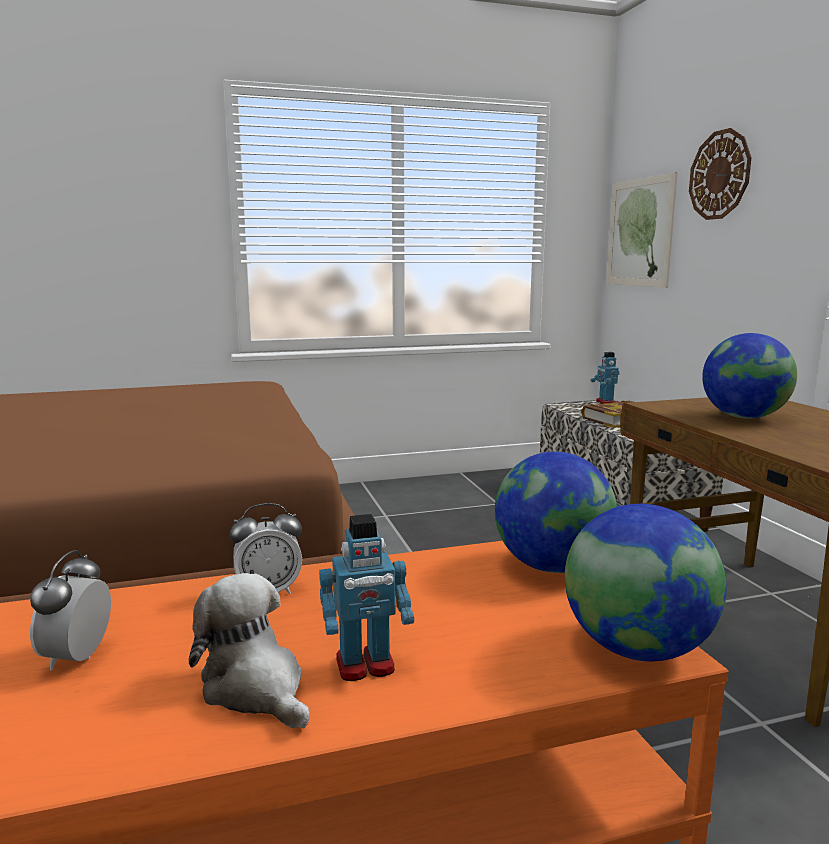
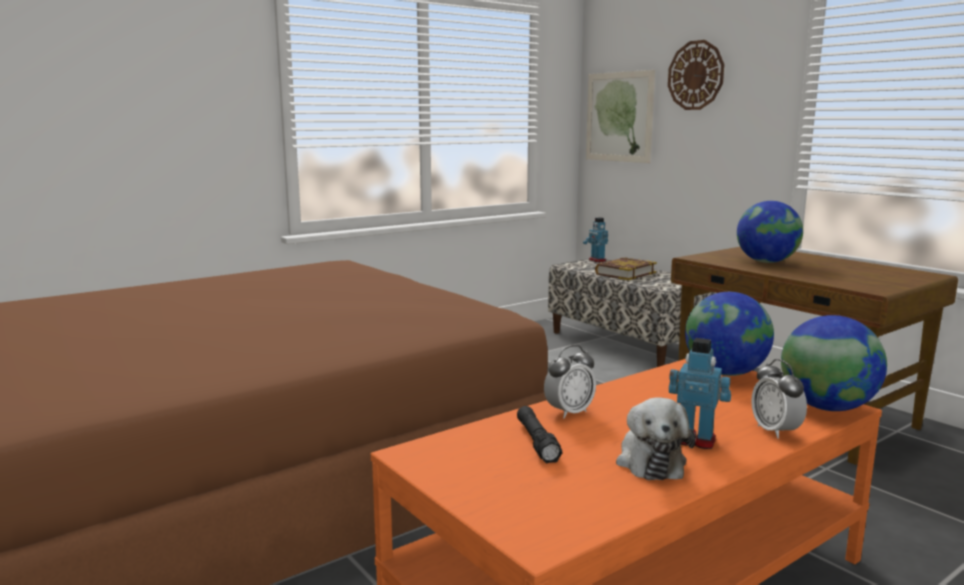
camera: 20 degrees left, 0 degrees up
alarm clock [30,550,111,671] -> alarm clock moved to [751,359,807,439]
plush toy [189,573,310,729] -> plush toy turned 120 degrees counterclockwise [616,397,695,480]
toy robot [319,514,414,681] -> toy robot turned 120 degrees counterclockwise [669,338,731,449]
none -> black flashlight [517,406,563,463]

